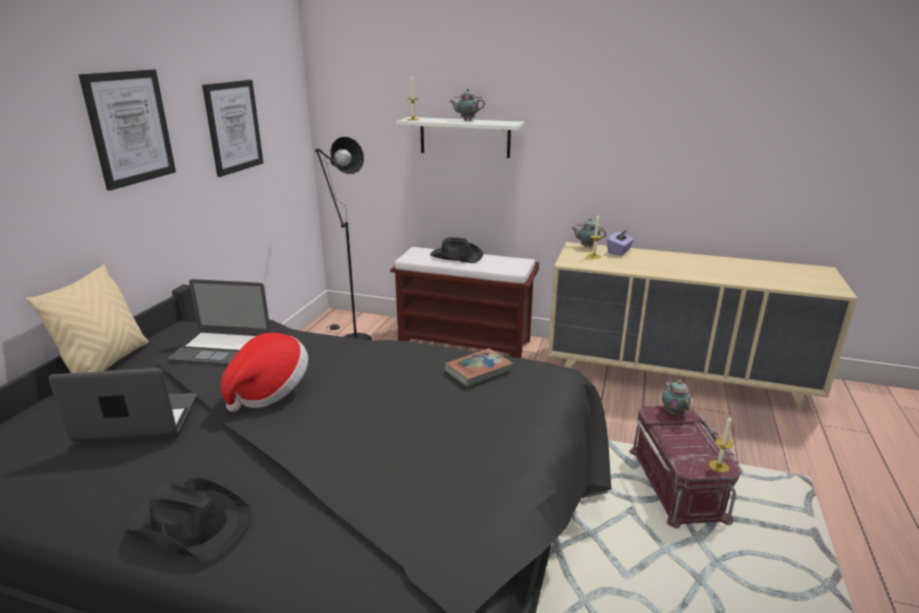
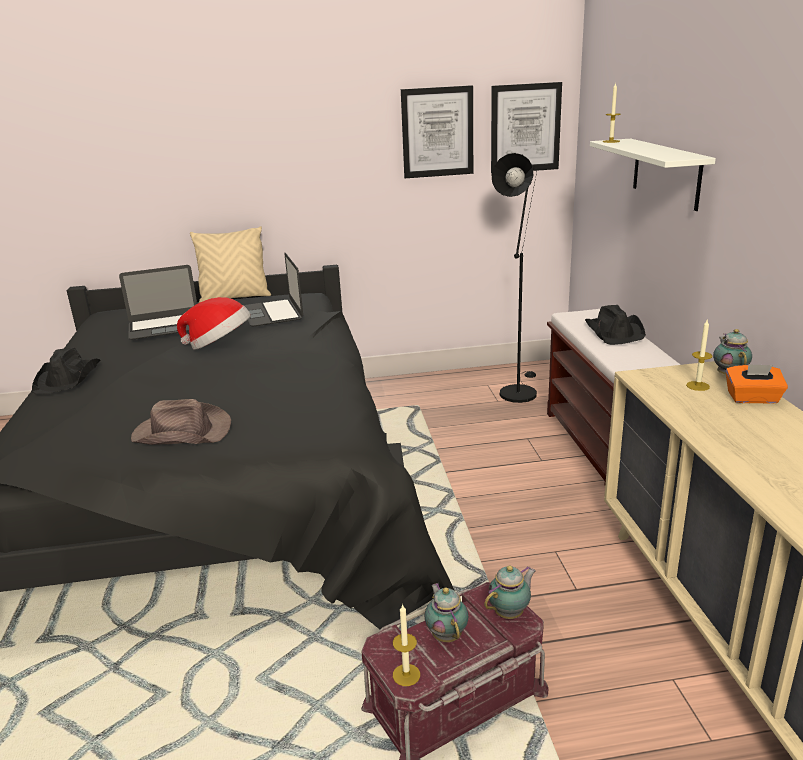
camera: 65 degrees right, 0 degrees up
laptop [49,368,197,442] -> laptop turned 105 degrees clockwise [119,265,197,340]
picture [79,69,176,191] -> picture moved to [491,82,562,174]
book [444,348,513,387] -> none
teapot [450,89,485,121] -> teapot moved to [425,583,468,642]
purple tissue box [607,230,634,256] -> orange tissue box [726,364,788,404]
none -> brown hat [131,399,231,445]

